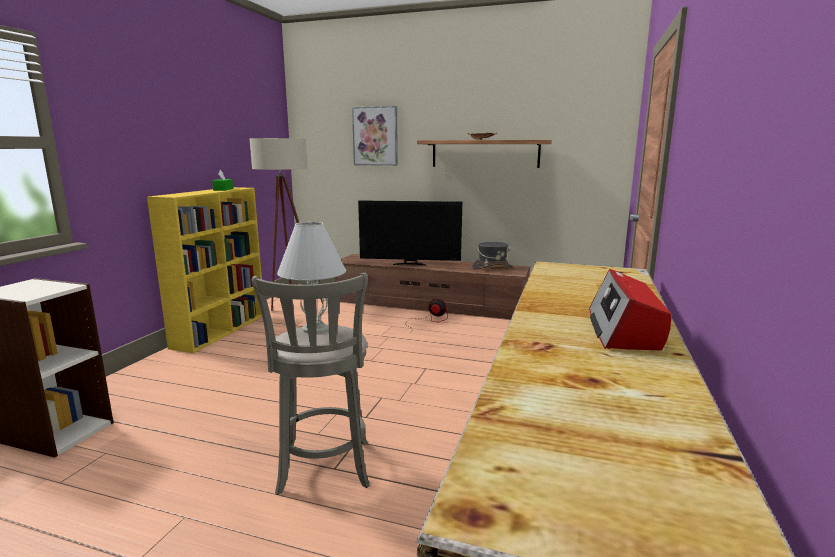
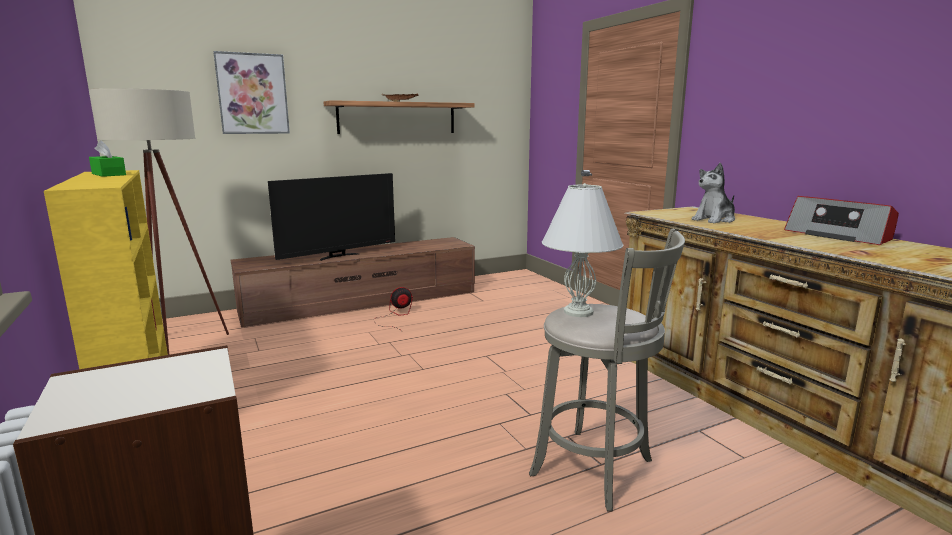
camera: 45 degrees left, 0 degrees up
grey hat [472,242,513,269] -> none
none -> plush toy [692,163,735,224]

